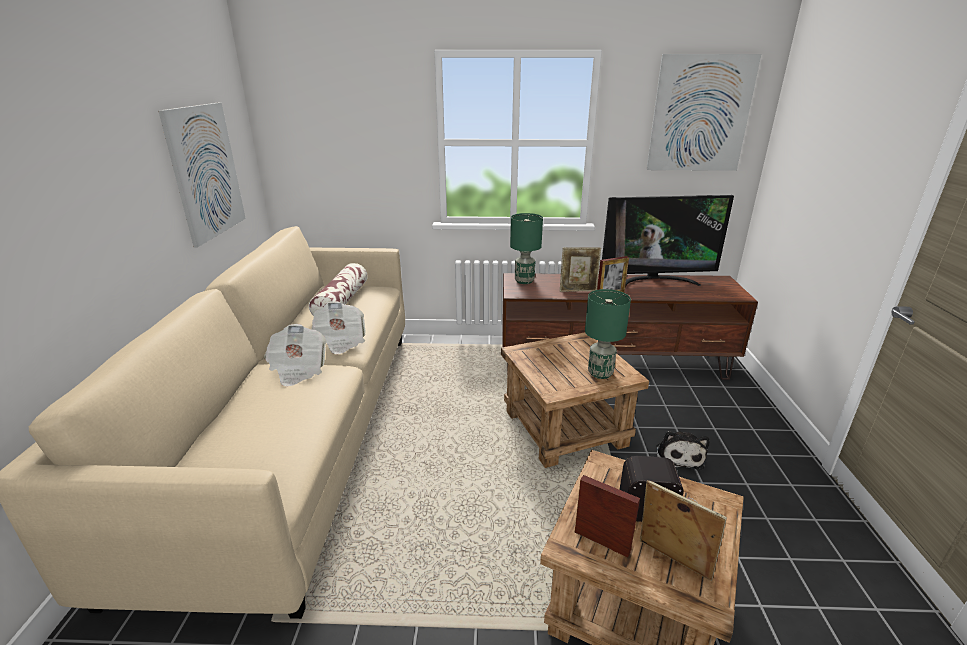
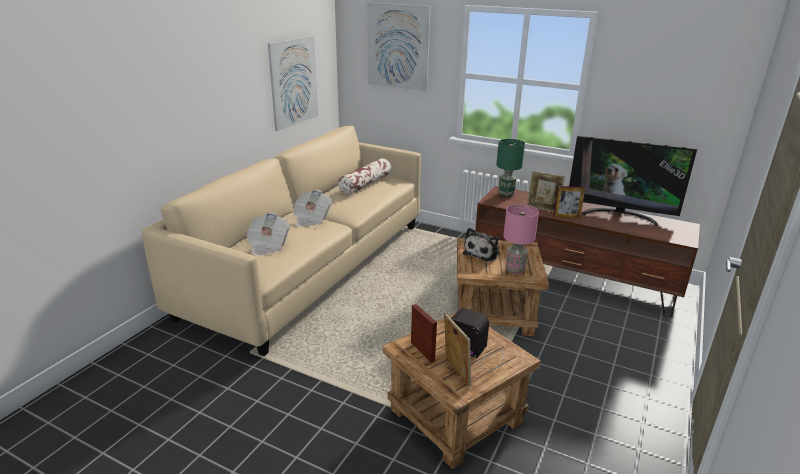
camera: 25 degrees right, 0 degrees up
newspaper [312,301,366,354] -> newspaper moved to [246,213,290,256]
green table lamp [585,289,631,379] -> pink table lamp [503,204,539,274]
picture [646,54,761,171] -> picture moved to [367,3,431,91]
plush toy [656,431,709,470] -> plush toy moved to [463,228,500,261]

